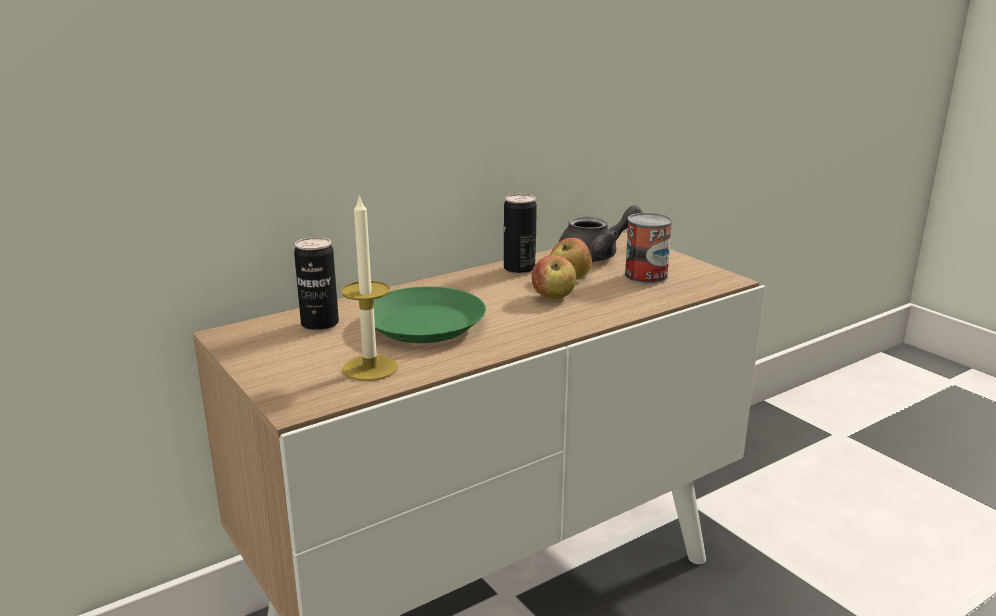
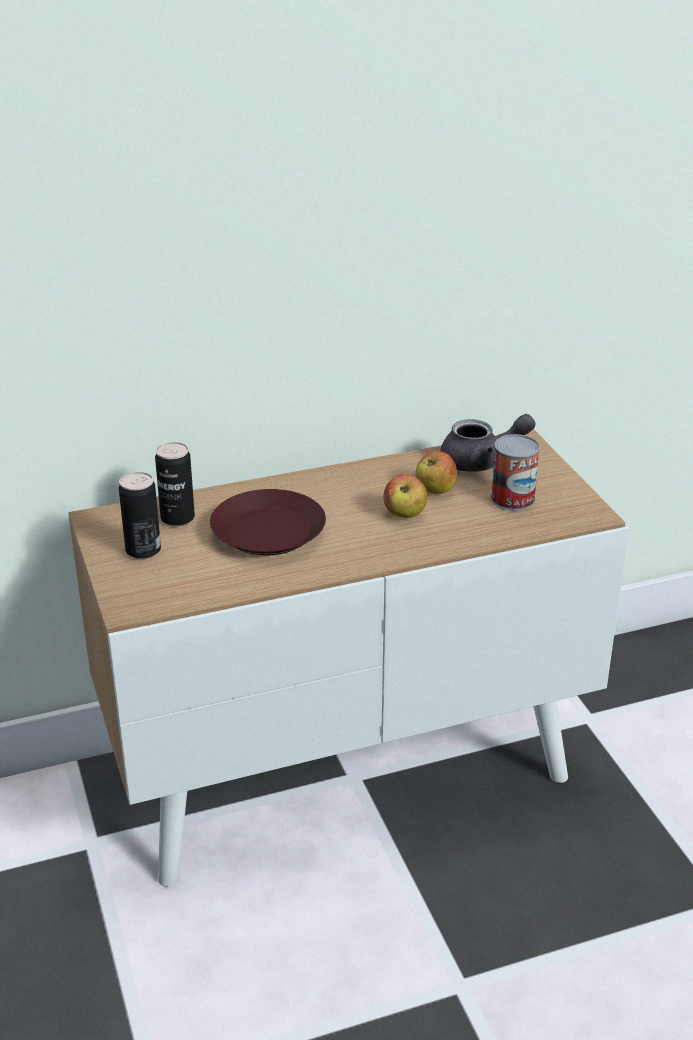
camera: 15 degrees right, 10 degrees up
candle [341,194,398,381] -> none
green plate [373,287,486,343] -> brown plate [210,489,326,555]
can [504,194,537,274] -> can moved to [119,472,161,559]

